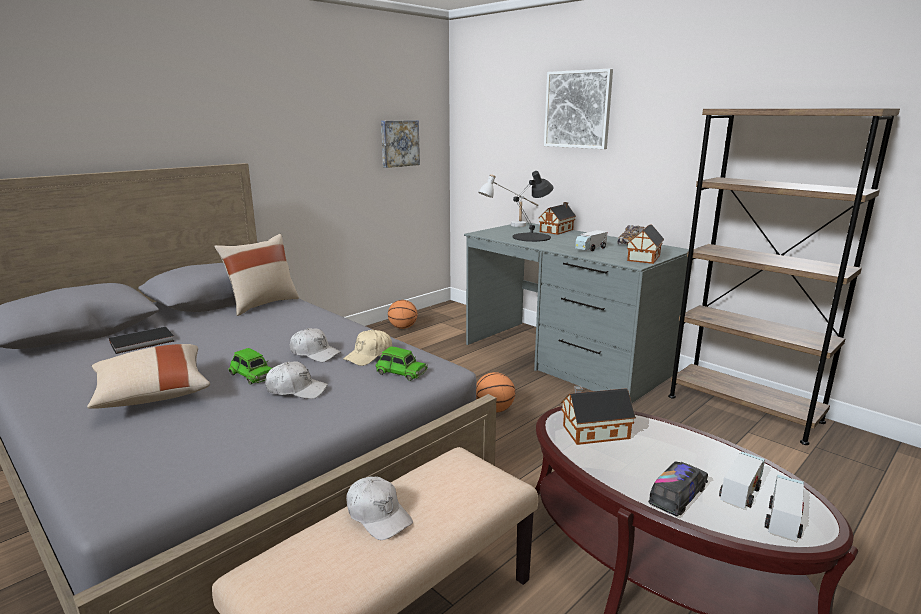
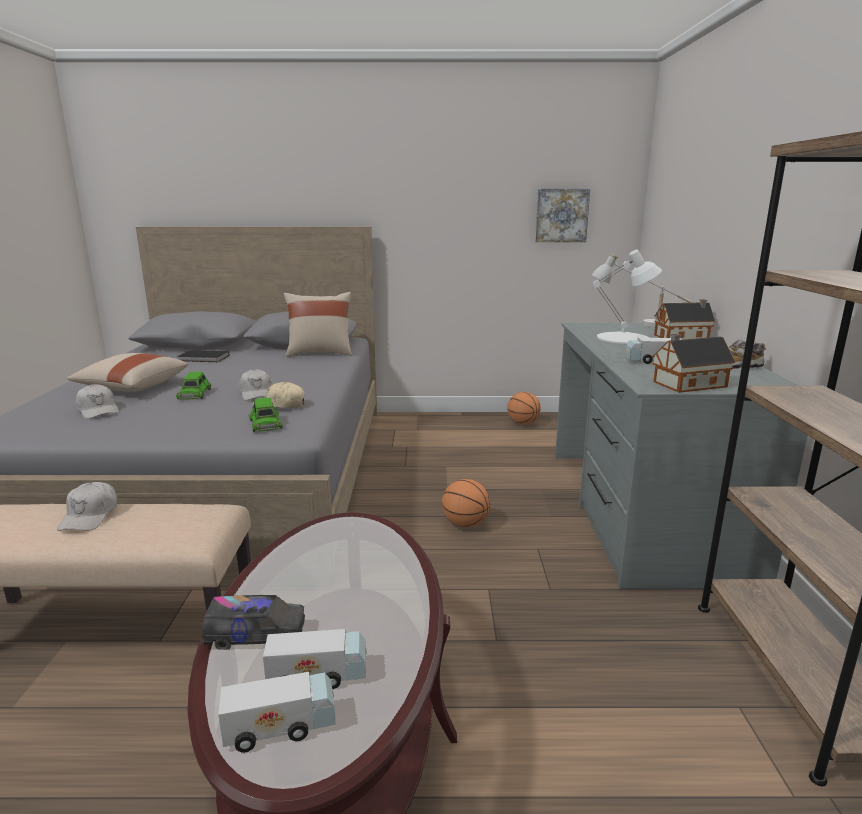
camera: 45 degrees right, 0 degrees up
white cap [265,361,328,399] -> white cap moved to [76,384,119,419]
black table lamp [513,171,554,242] -> white table lamp [593,250,662,344]
picture [544,69,613,149] -> none
toy house [561,386,636,445] -> none

